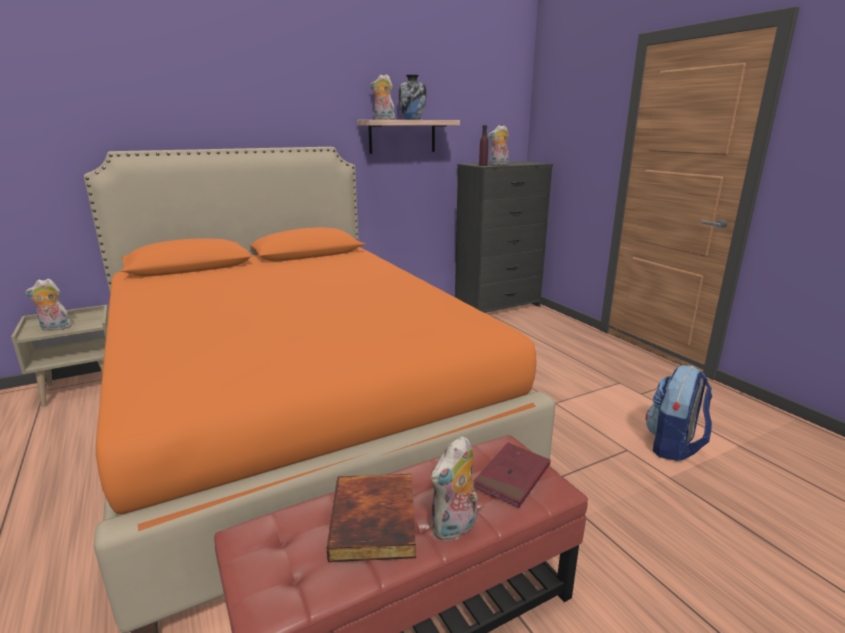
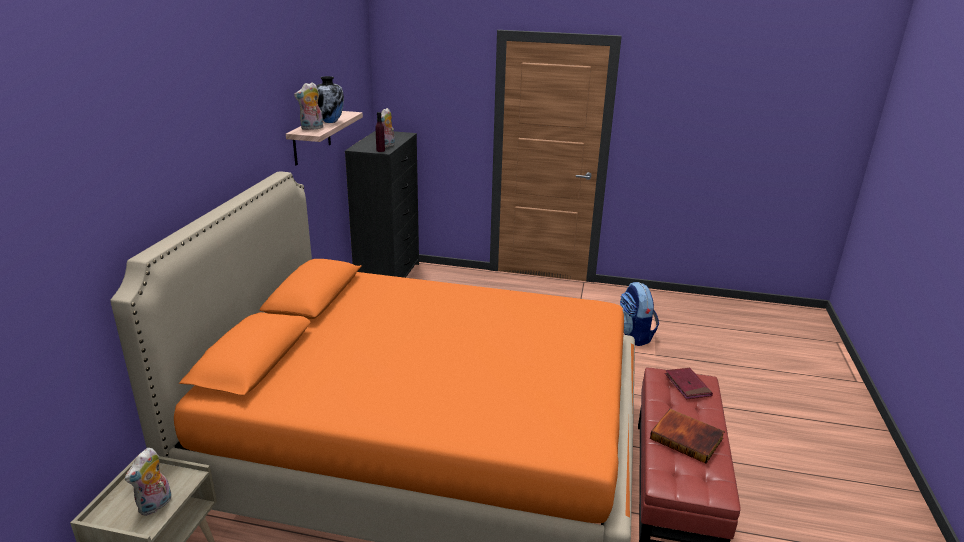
camera: 50 degrees left, 5 degrees up
plush toy [431,436,478,542] -> none

